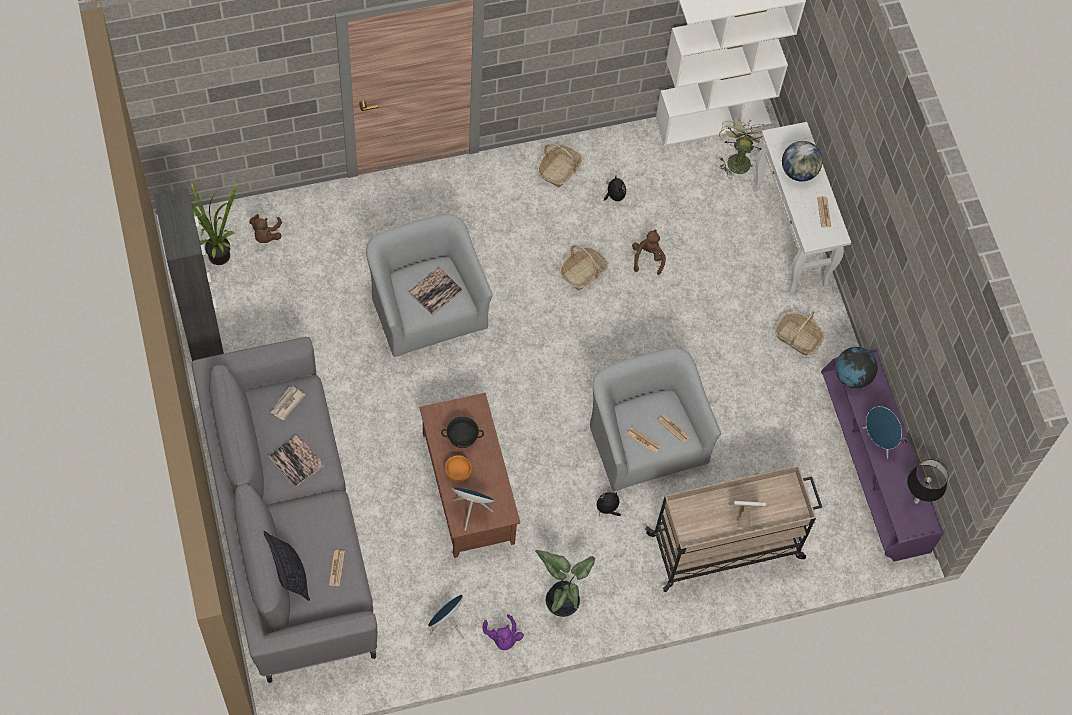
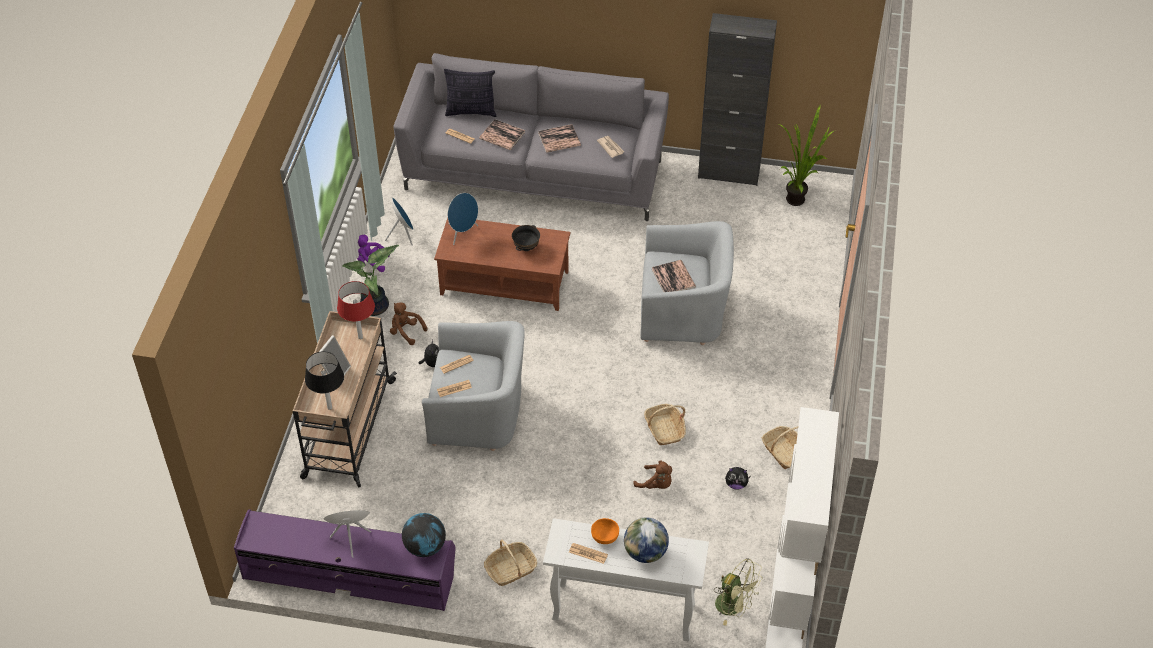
camera: 120 degrees right, 15 degrees down
brown plush toy [249,214,282,243] -> brown plush toy moved to [390,303,427,345]
orange bowl [445,455,472,482] -> orange bowl moved to [591,518,619,544]
black table lamp [907,459,948,504] -> black table lamp moved to [305,351,344,410]
none -> red table lamp [337,281,375,339]
none -> book [479,119,525,150]

